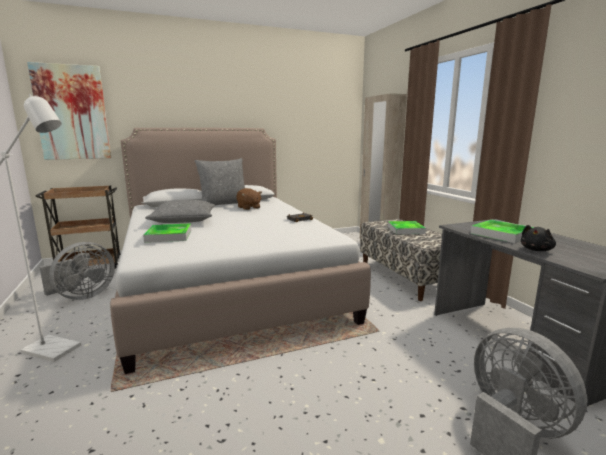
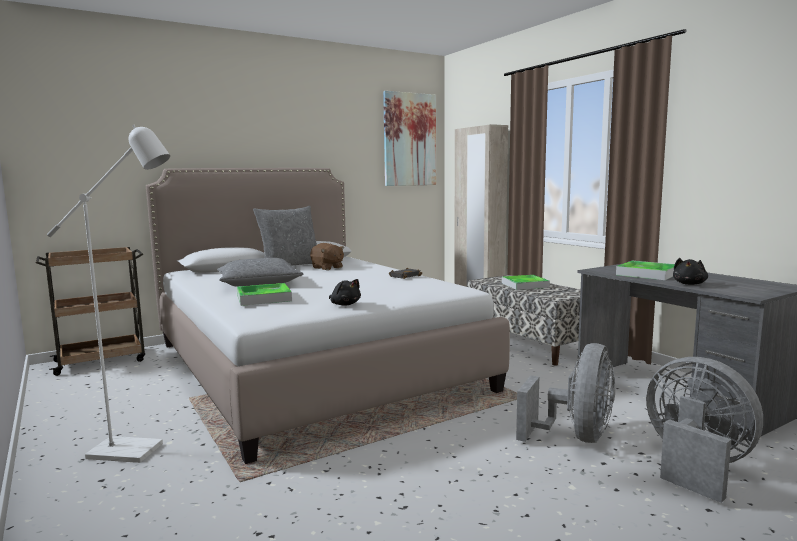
camera: 10 degrees left, 5 degrees down
picture [27,62,111,160] -> picture moved to [383,91,436,186]
grey fan [39,242,115,300] -> grey fan moved to [516,343,615,443]
none -> black plush toy [329,279,361,306]

